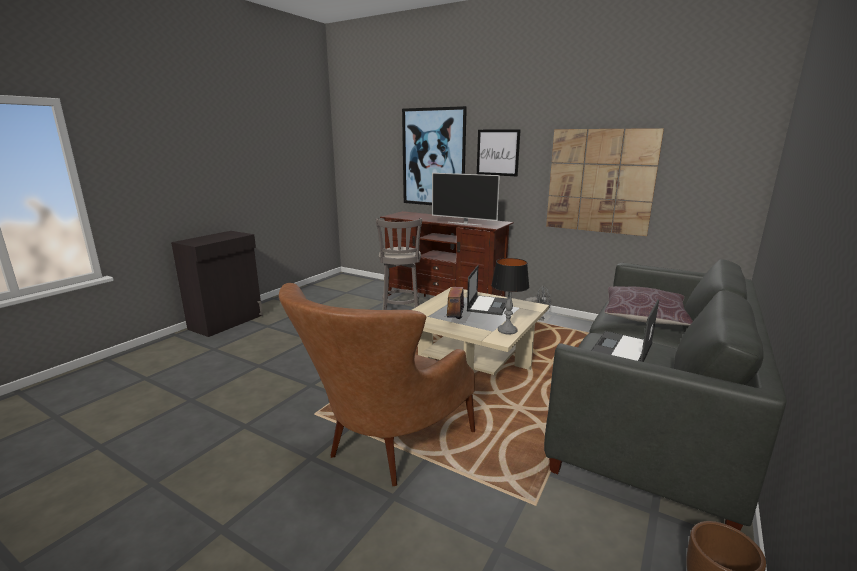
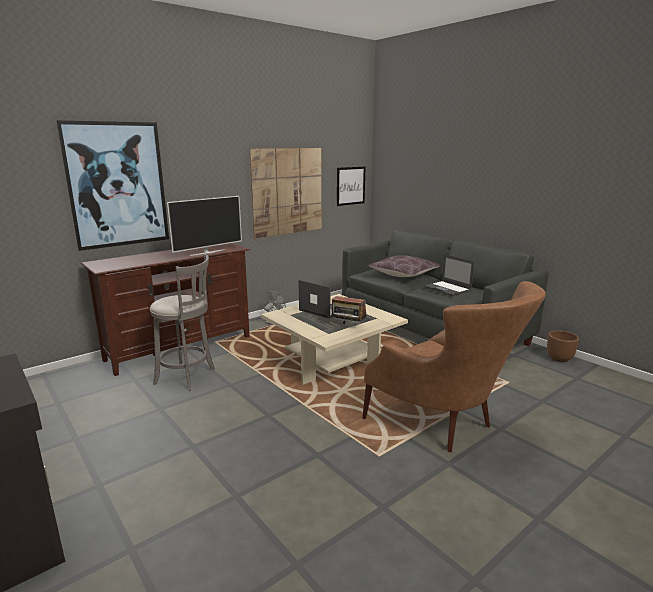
camera: 70 degrees left, 0 degrees up
picture [477,129,521,176] -> picture moved to [337,167,365,206]
table lamp [491,258,529,335] -> none

